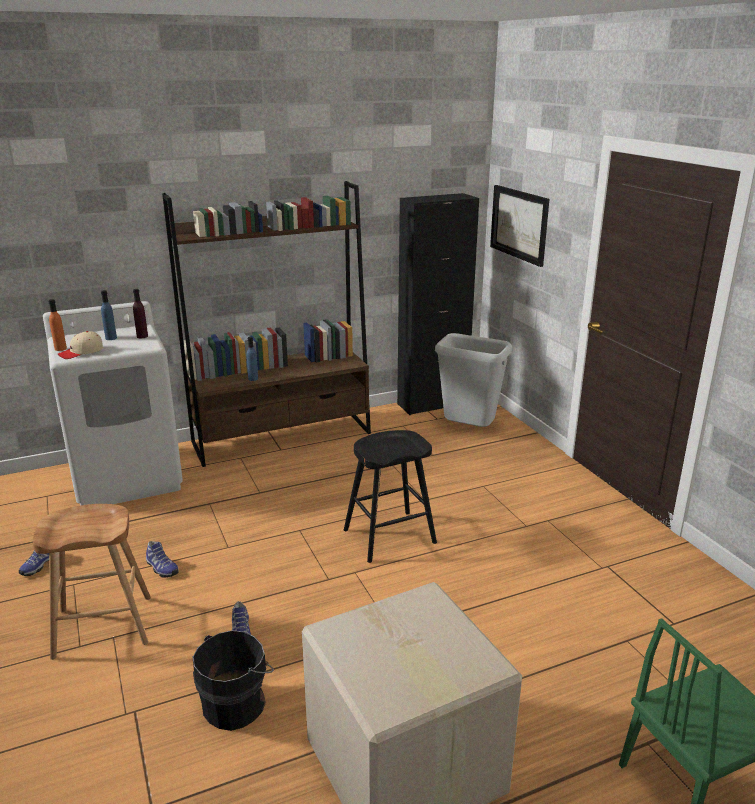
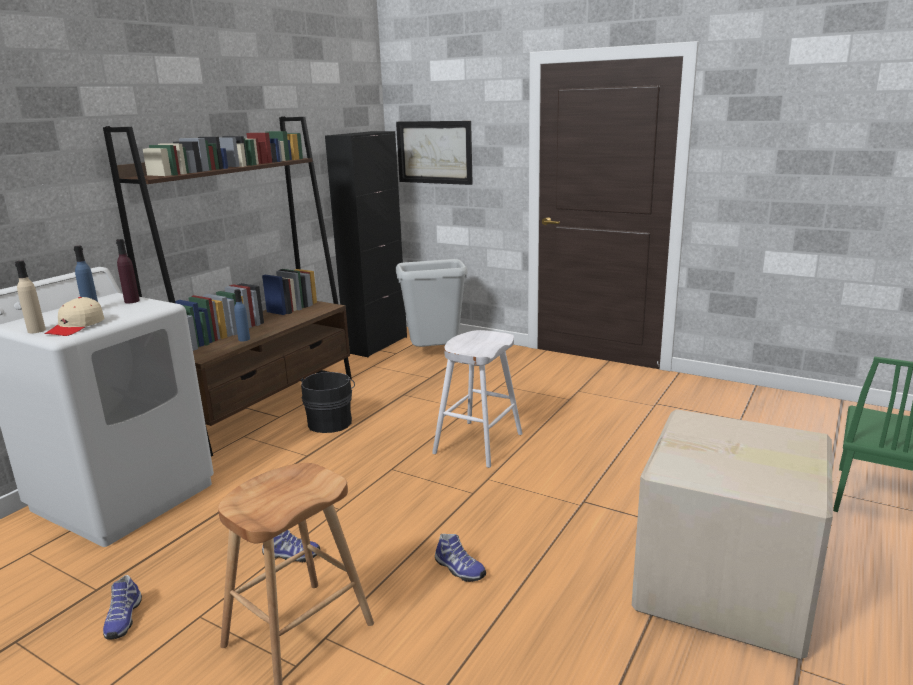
camera: 35 degrees left, 5 degrees down
orange bottle [49,299,67,351] -> beige bottle [15,261,46,333]
black bucket [193,630,274,731] -> black bucket moved to [300,372,355,433]
black stool [344,430,437,563] -> white stool [432,330,523,468]

